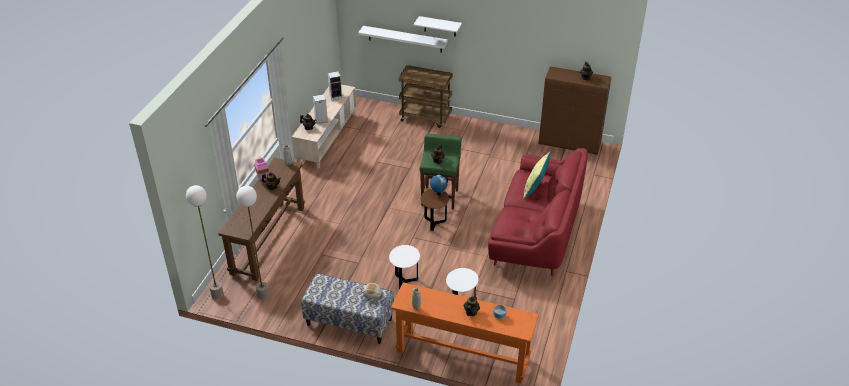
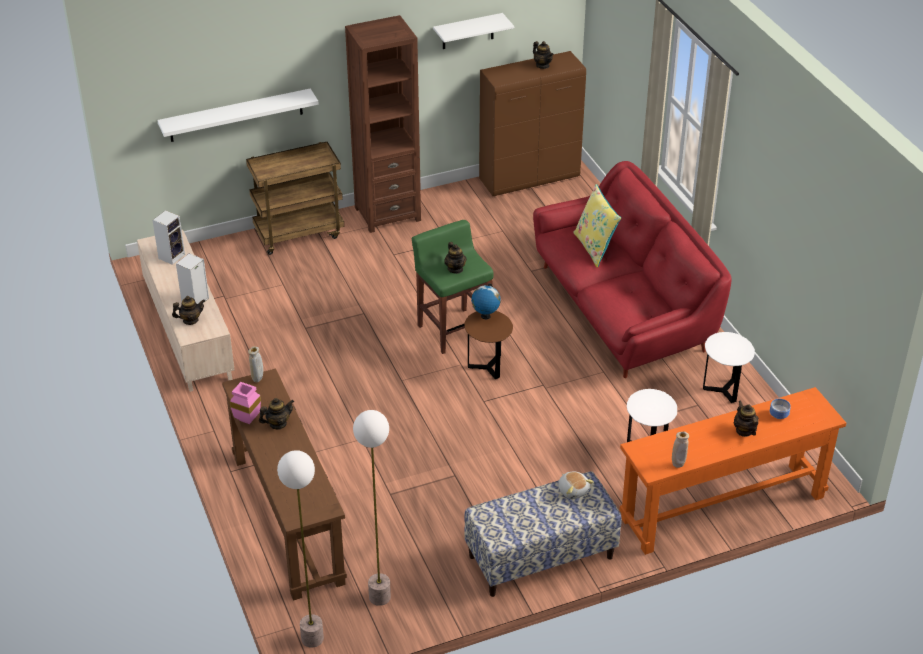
camera: 40 degrees left, 0 degrees up
white side table [389,245,420,289] -> white side table moved to [703,332,755,403]
white shelf [414,16,462,36] -> white shelf moved to [433,13,514,49]
none -> brown bookcase [345,15,421,233]

